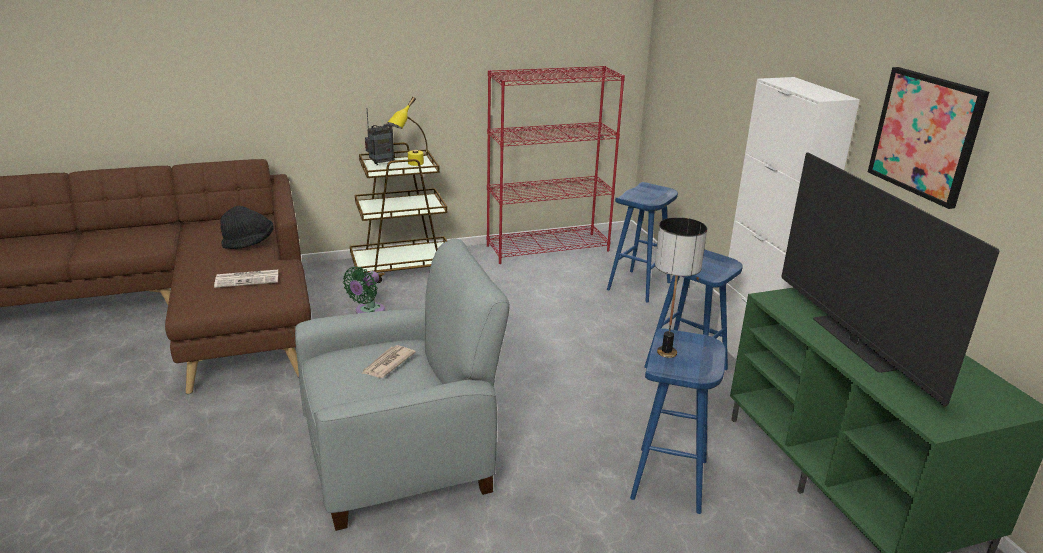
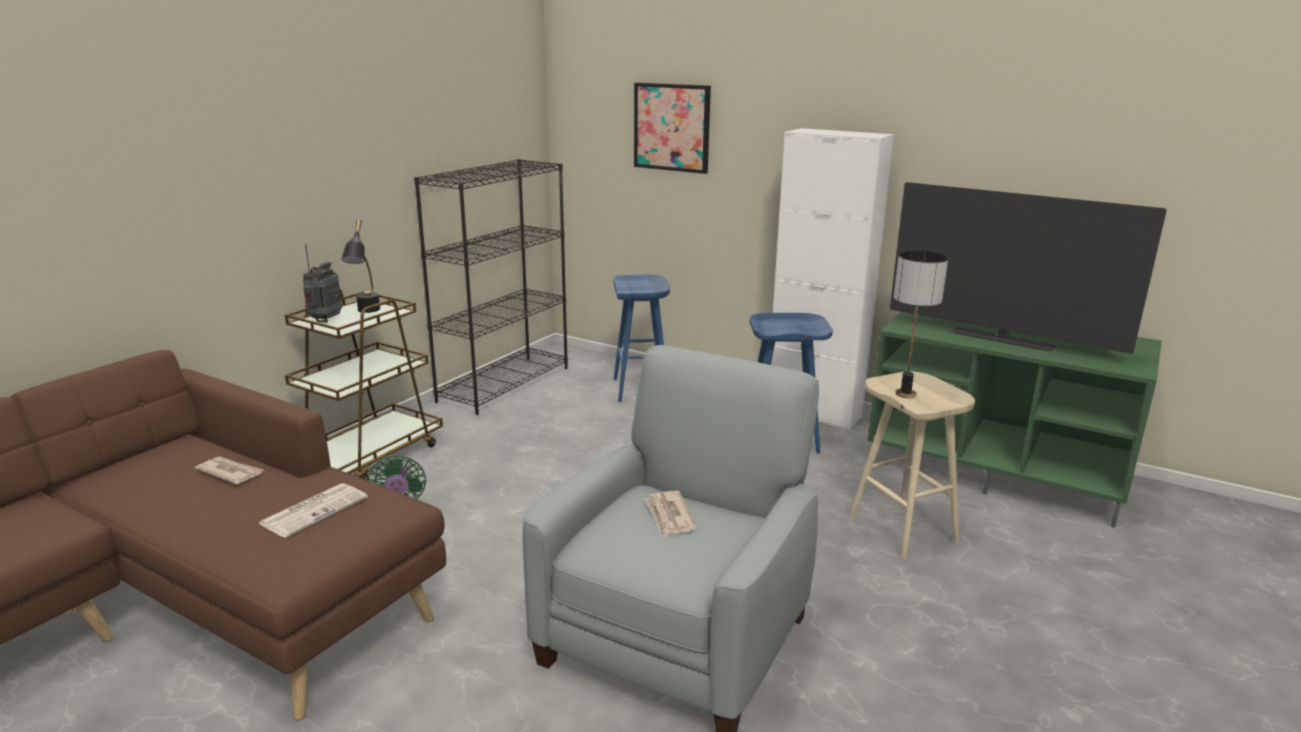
camera: 40 degrees left, 5 degrees down
black hat [221,206,274,249] -> newspaper [195,457,264,484]
yellow table lamp [387,97,428,166] -> black table lamp [341,220,380,313]
red bookcase [486,66,625,264] -> black bookcase [414,159,568,415]
blue stool [630,328,726,514] -> beige stool [849,371,975,560]
picture [868,67,989,209] -> picture moved to [634,83,711,174]

